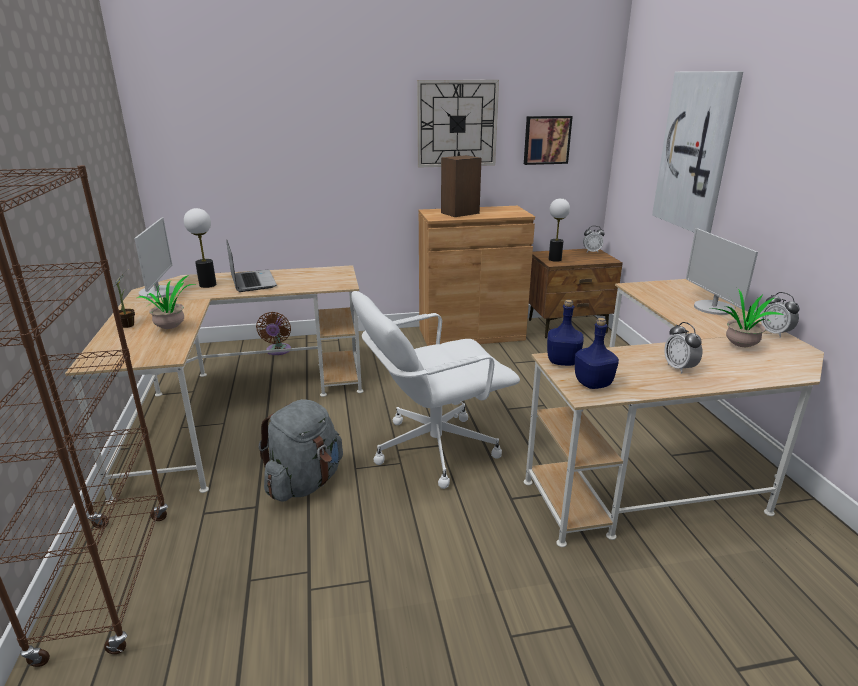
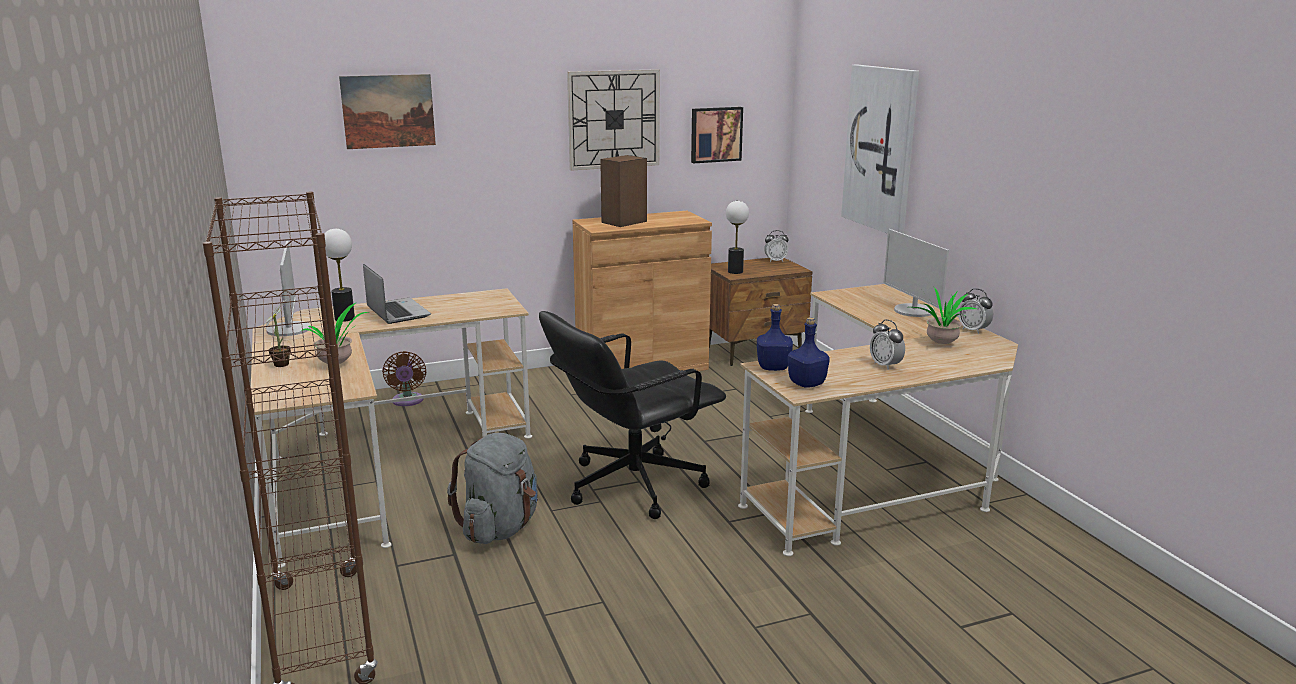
camera: 10 degrees left, 5 degrees down
white office chair [351,291,520,489] -> black office chair [539,311,726,519]
none -> picture [339,74,436,149]

